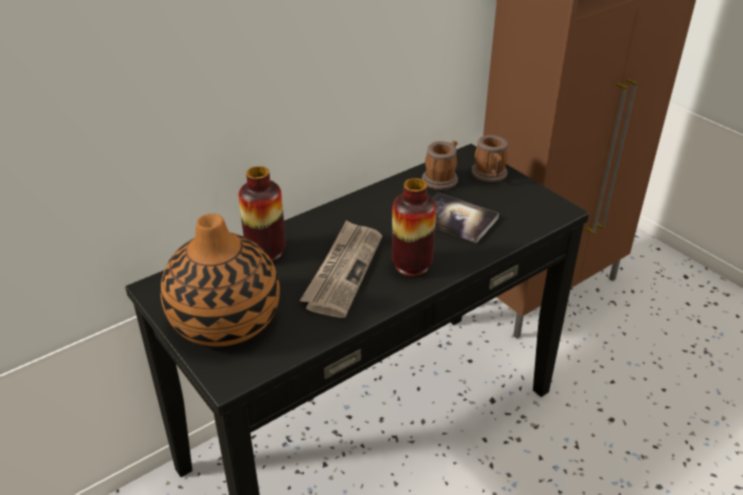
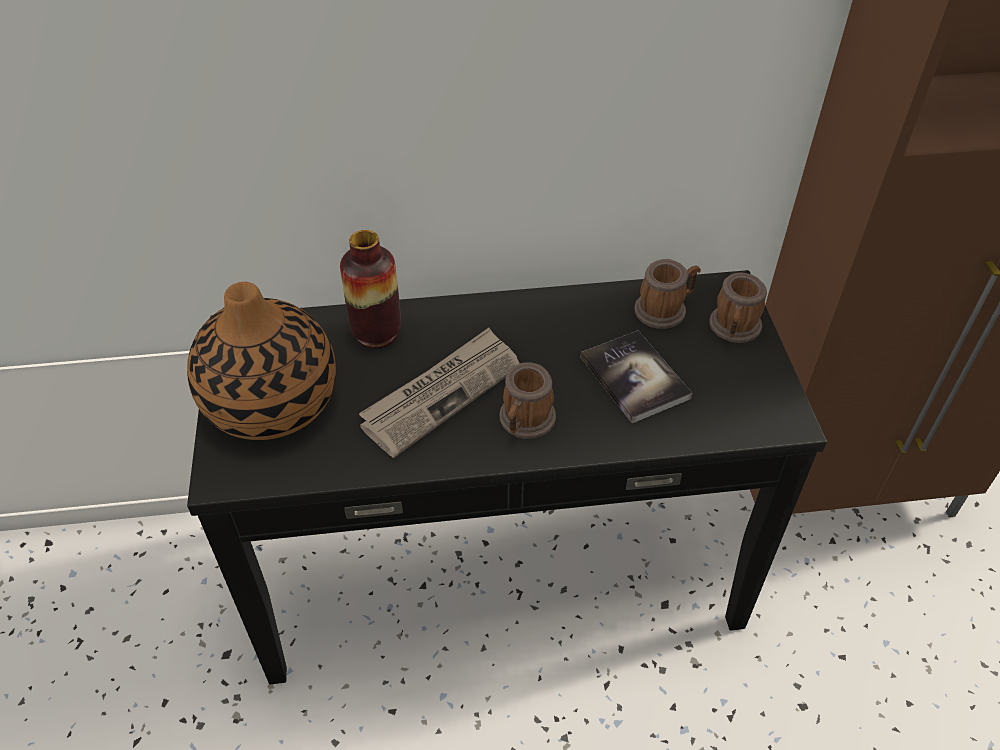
camera: 30 degrees right, 10 degrees up
vase [392,178,436,277] -> mug [499,362,556,439]

